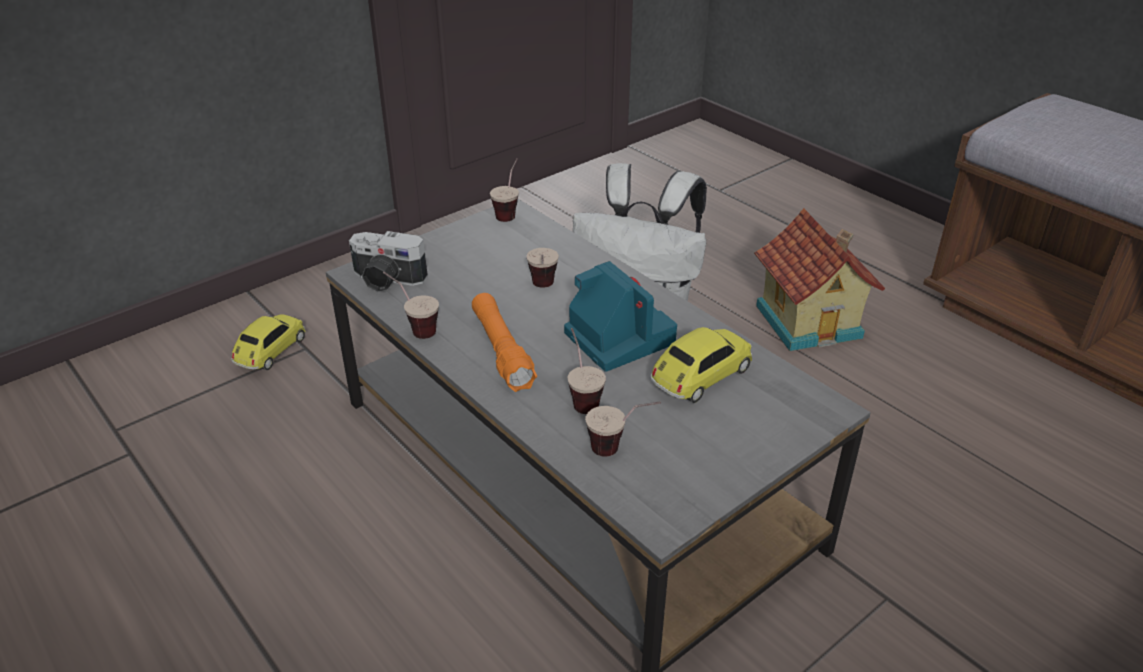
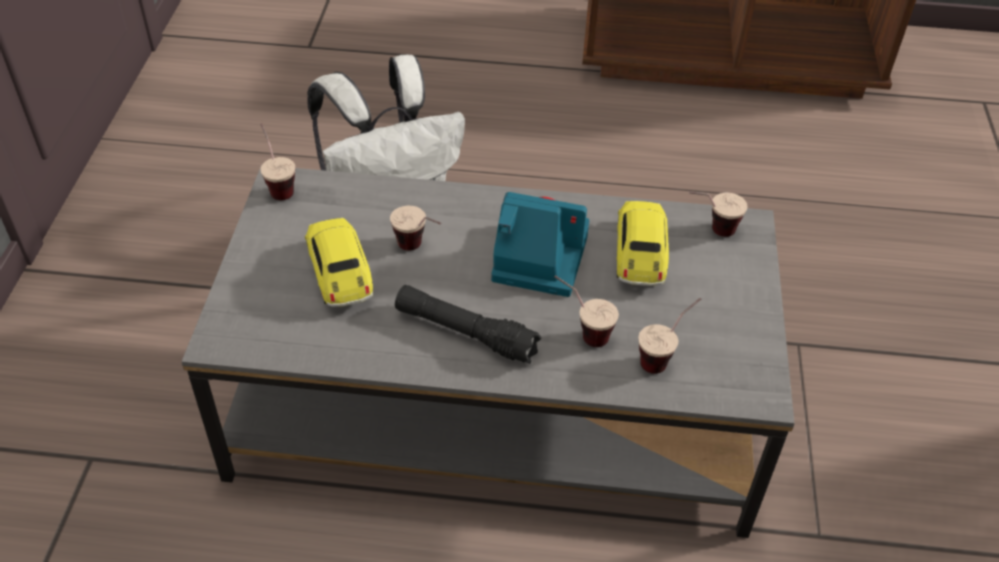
camera: 45 degrees left, 10 degrees up
toy car [232,314,306,370] -> toy car moved to [305,218,373,307]
camera [349,231,428,291] -> none
cup [383,272,439,339] -> cup moved to [688,191,748,237]
orange flashlight [472,293,537,392] -> black flashlight [395,285,542,364]
toy house [754,208,885,351] -> none

